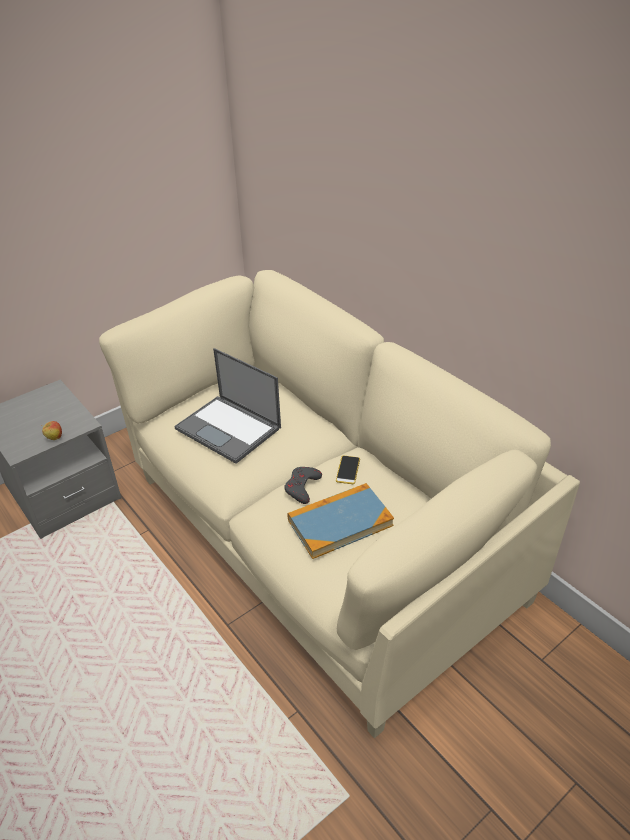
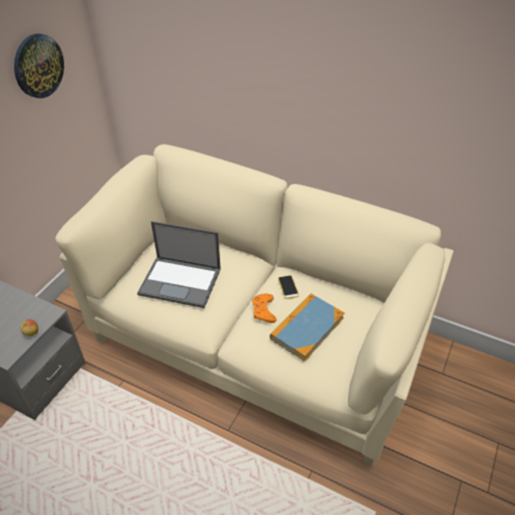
camera: 25 degrees left, 5 degrees up
grey game controller [284,467,322,504] -> orange game controller [252,294,276,323]
none -> wall clock [14,34,64,98]

